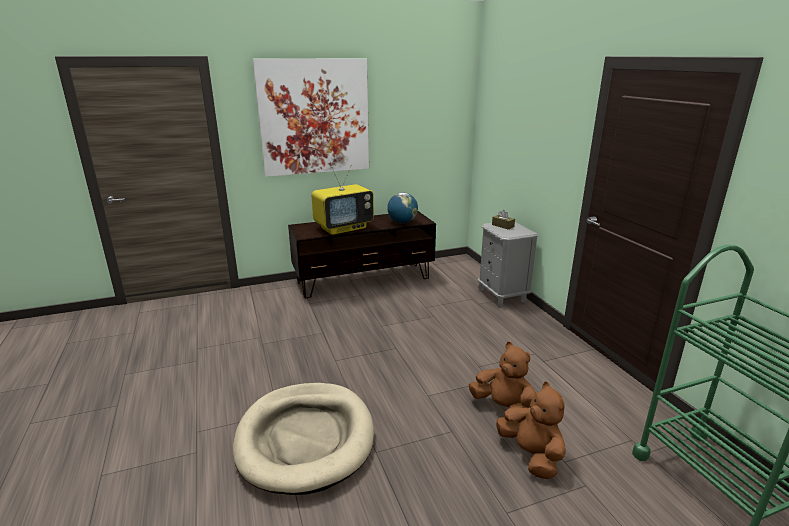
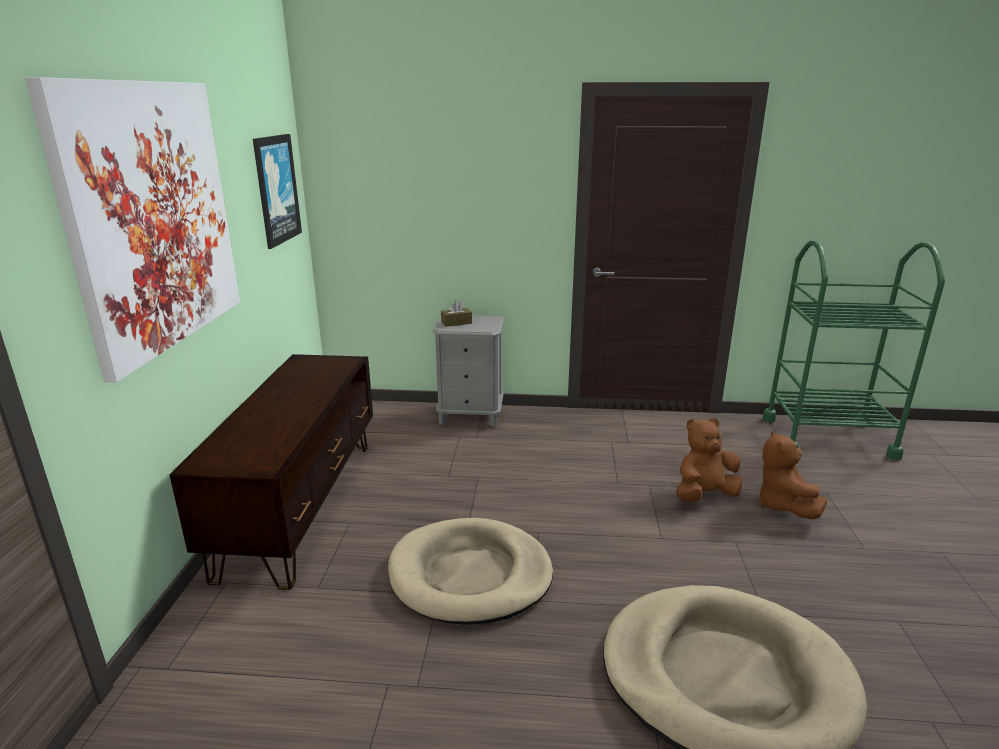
camera: 65 degrees left, 0 degrees up
television [312,165,374,235] -> none
globe [387,192,418,223] -> none
brown plush toy [496,382,566,479] -> brown plush toy turned 90 degrees counterclockwise [758,430,827,519]
none -> picture [253,134,302,249]
none -> beige dog bed [388,518,553,625]

